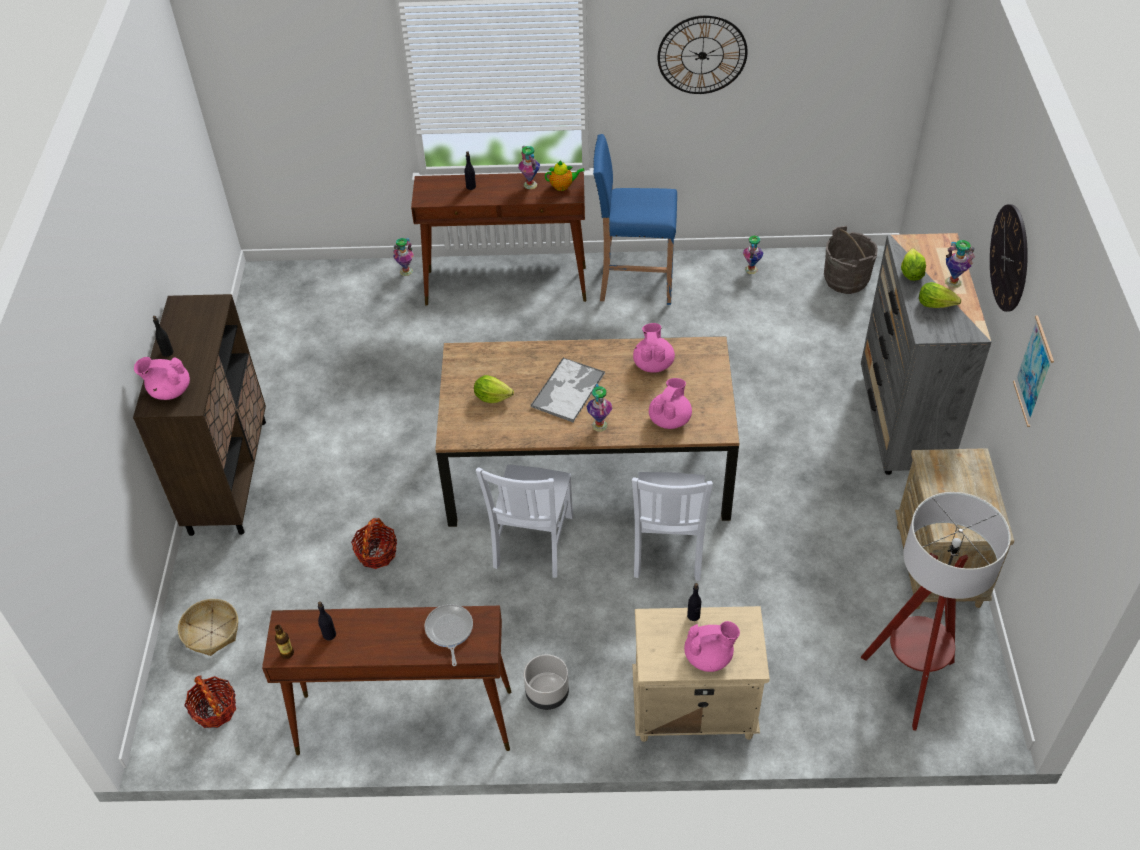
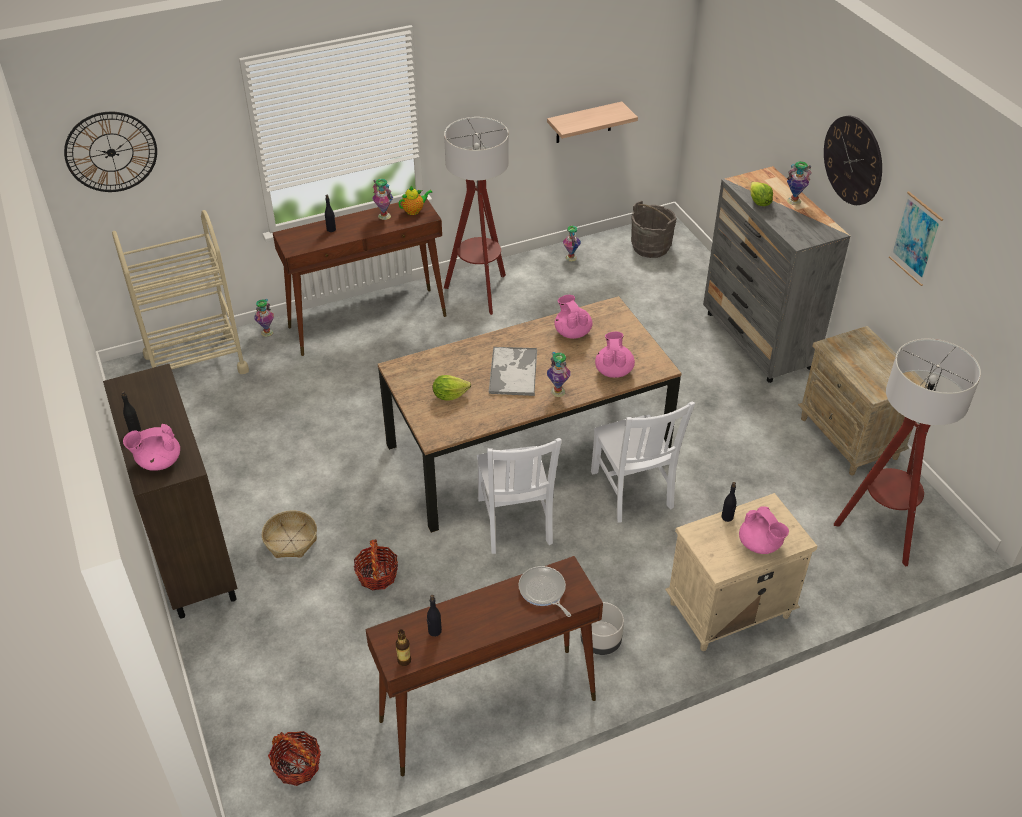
camera: 25 degrees left, 5 degrees down
basket [178,599,238,656] -> basket moved to [262,510,317,558]
blue stool [593,134,677,305] -> floor lamp [444,117,509,315]
wall clock [658,15,748,94] -> wall clock moved to [64,112,157,192]
pink teapot [684,621,740,672] -> pink teapot turned 90 degrees clockwise [739,506,789,554]
lettuce [919,282,961,308] -> none
none -> beige cart [112,210,249,374]
none -> shelf [547,101,638,143]

